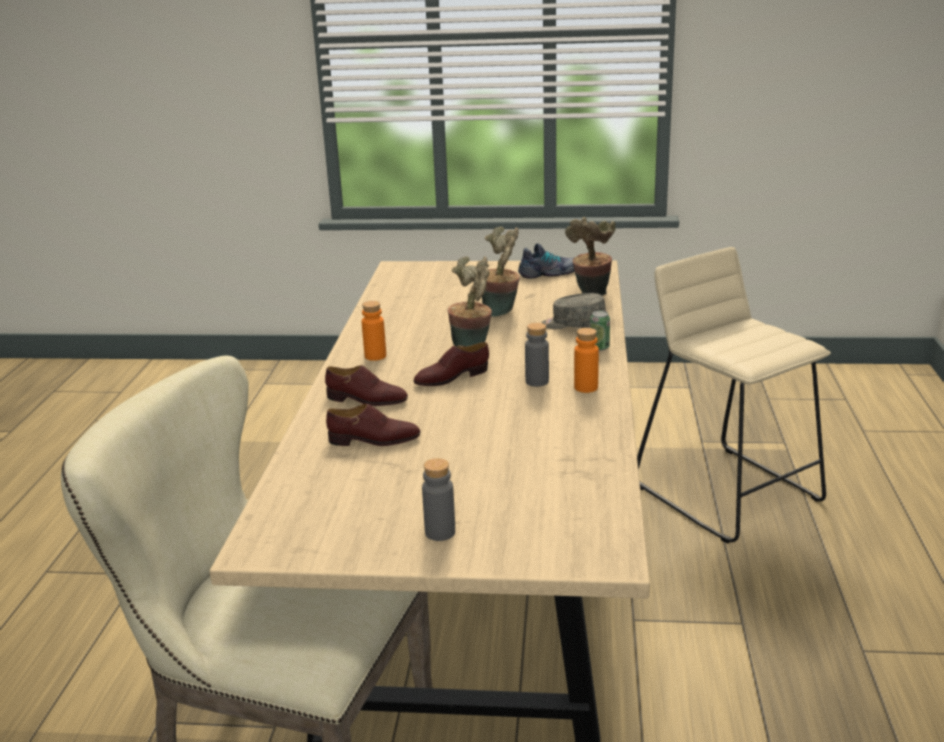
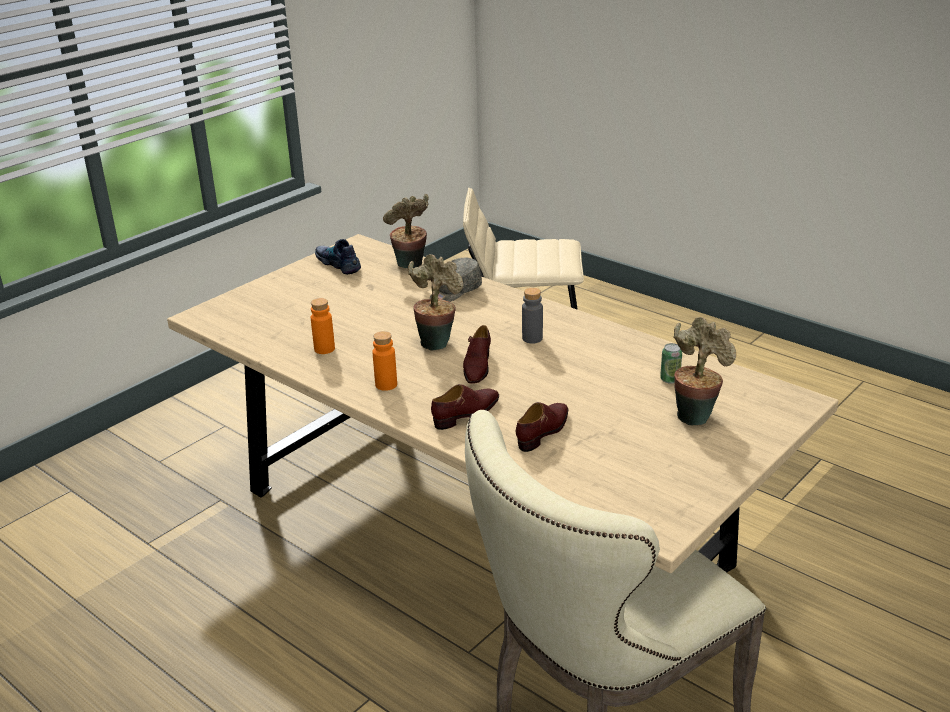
camera: 55 degrees left, 5 degrees up
grey bottle [422,458,455,541] -> none
potted plant [482,226,520,317] -> potted plant moved to [673,317,736,425]
shoe [518,243,575,279] -> shoe turned 60 degrees counterclockwise [315,239,361,275]
orange bottle [574,328,599,393] -> orange bottle moved to [311,298,335,354]
can [590,311,610,351] -> can moved to [660,343,682,384]

